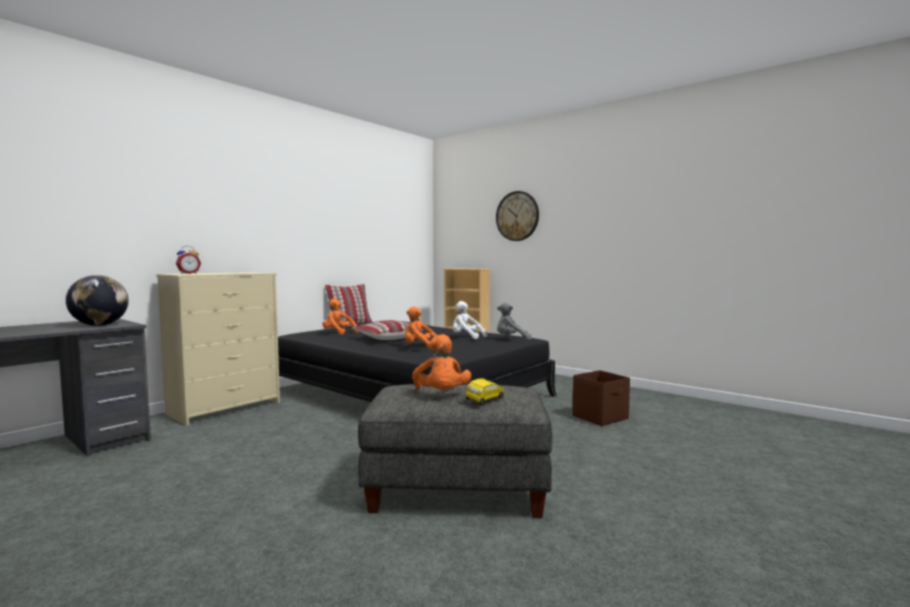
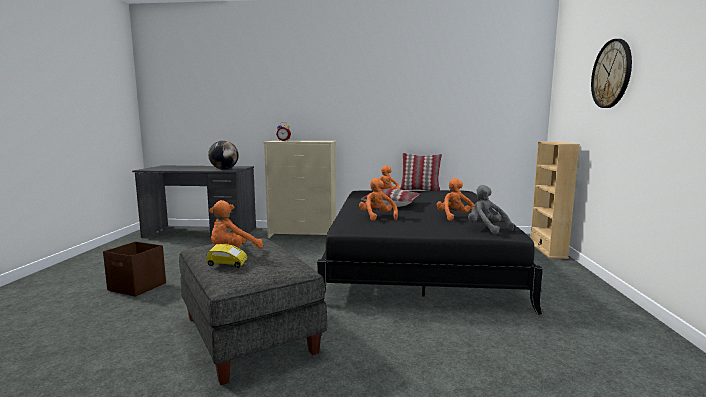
camera: 55 degrees right, 5 degrees up
white plush toy [453,301,487,339] -> orange plush toy [437,178,474,221]
brown storage box [572,370,630,426] -> brown storage box moved to [103,242,166,297]

